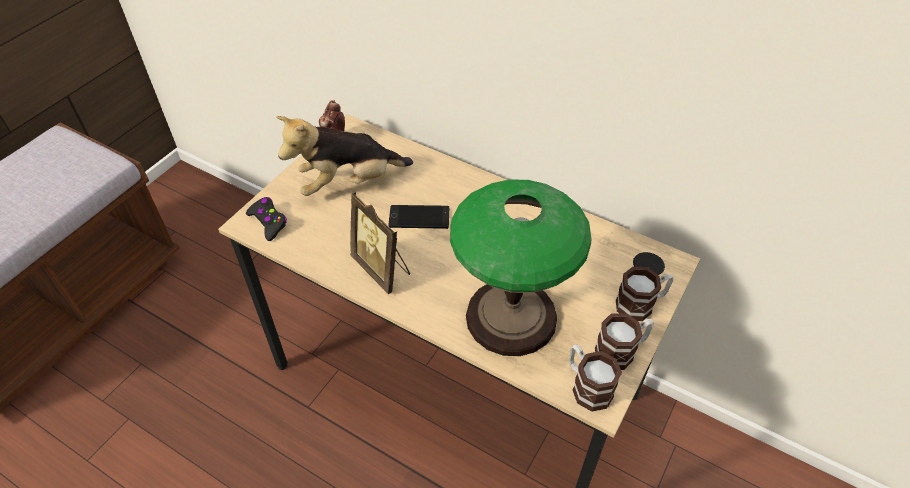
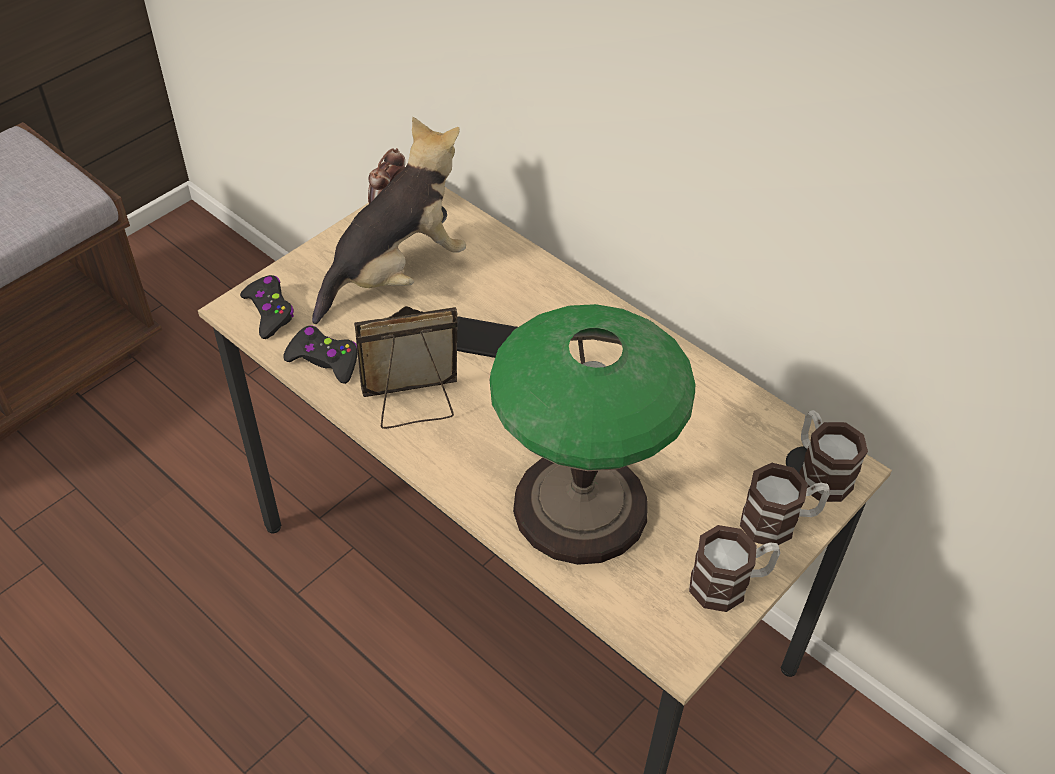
camera: 10 degrees right, 0 degrees up
plush toy [276,116,413,196] -> plush toy turned 150 degrees clockwise [312,117,466,324]
picture frame [350,192,410,294] -> picture frame turned 105 degrees clockwise [354,306,458,429]
mug [569,344,622,412] -> mug moved to [799,410,868,502]
none -> black game controller [283,325,358,384]

